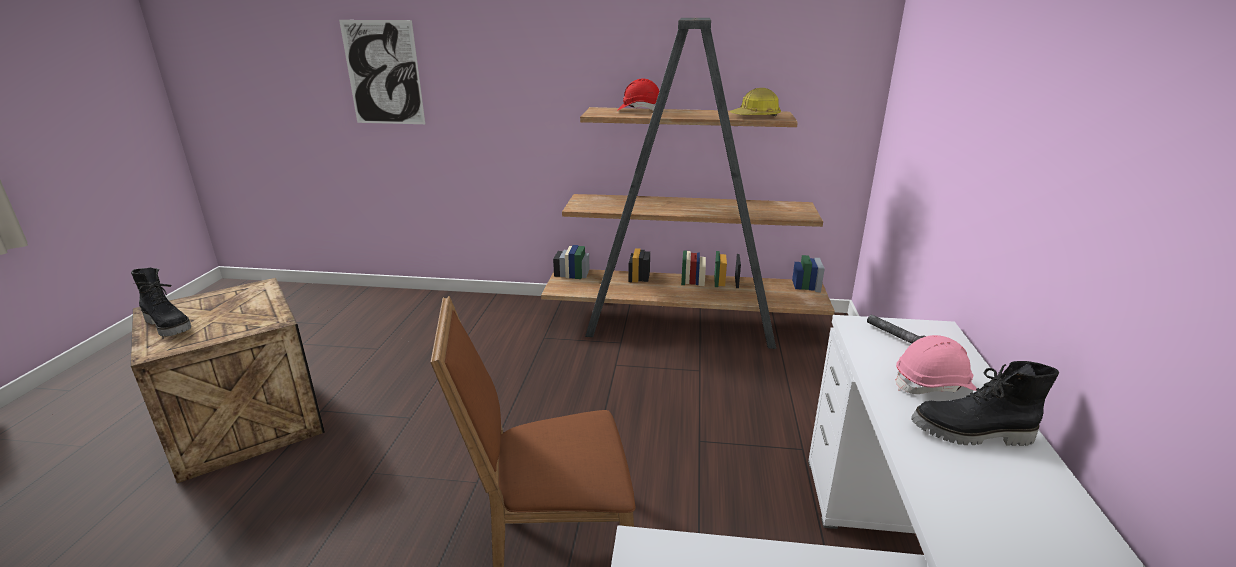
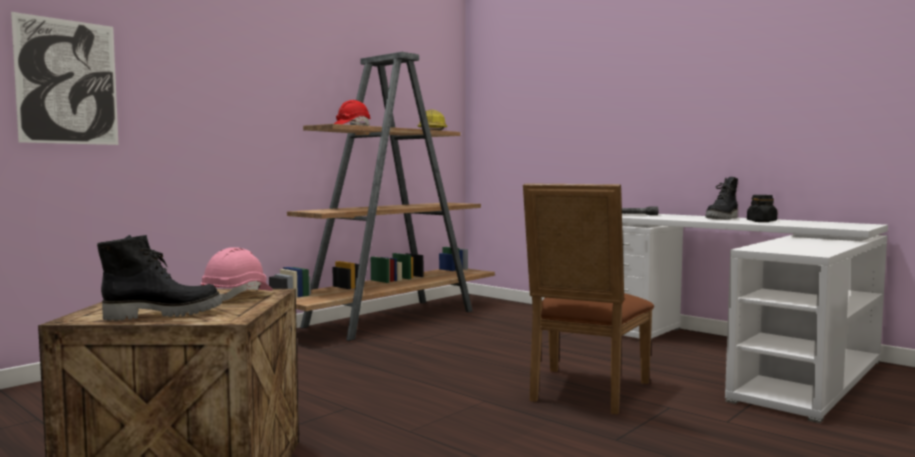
camera: 55 degrees left, 20 degrees down
pink hard hat [895,335,977,394] -> pink hard hat moved to [201,247,273,301]
none -> black jar [747,195,777,222]

